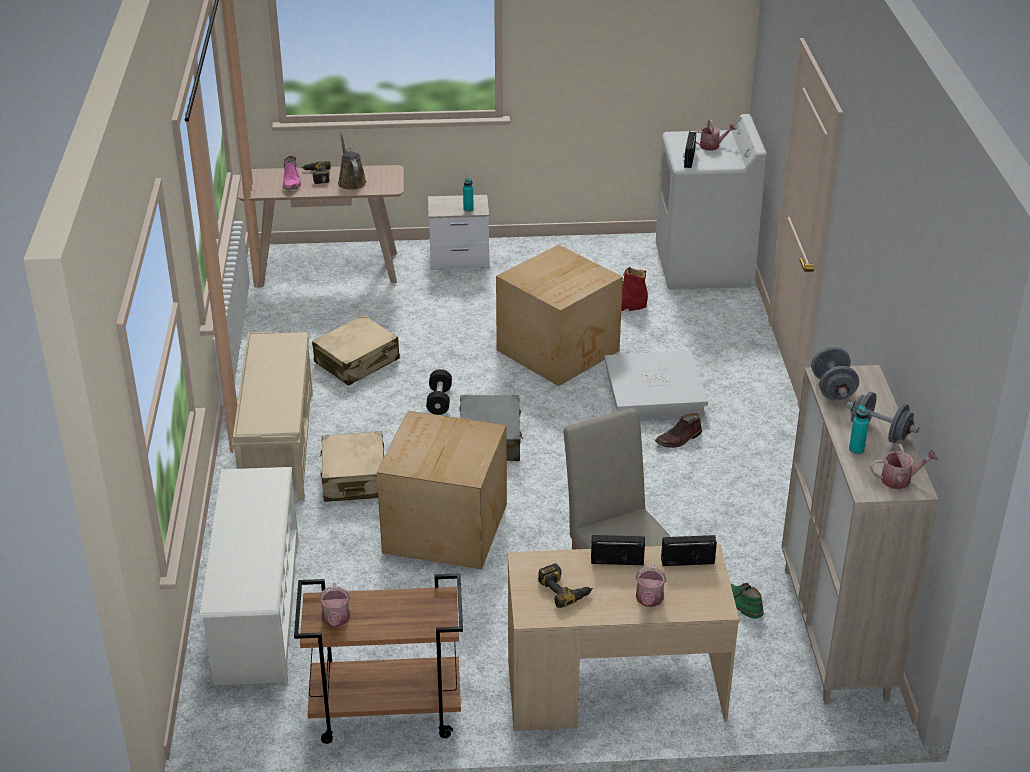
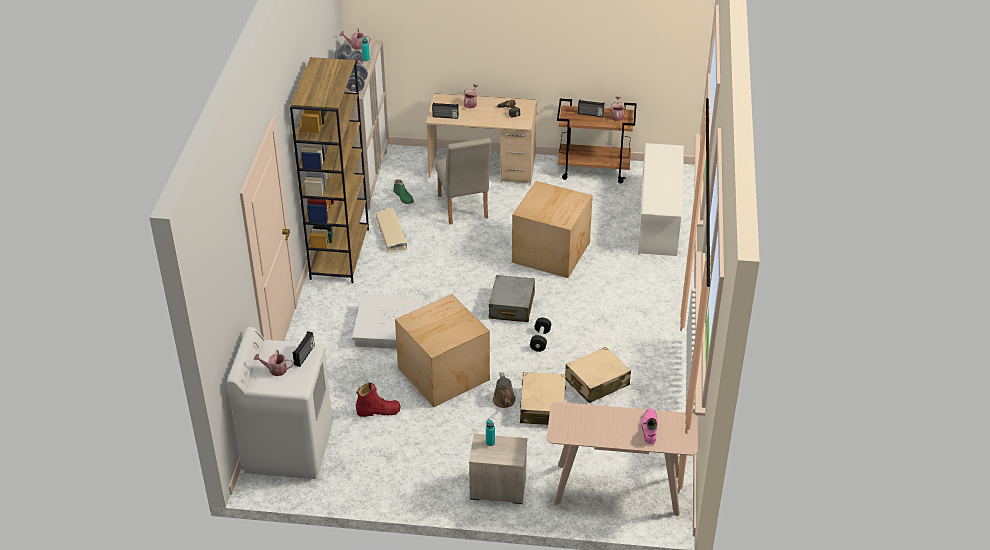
camera: 170 degrees left, 5 degrees up
beige bench [232,332,313,501] -> none
power drill [301,161,331,184] -> none
beige suitcase [320,431,384,502] -> beige suitcase moved to [520,372,567,425]
brown watering can [338,132,367,190] -> brown watering can moved to [493,372,516,408]
radio [591,535,645,565] -> radio moved to [578,100,604,117]
brown boot [655,413,702,448] -> none
none -> brown bookcase [290,57,369,283]
none -> beige storage box [376,208,407,253]

